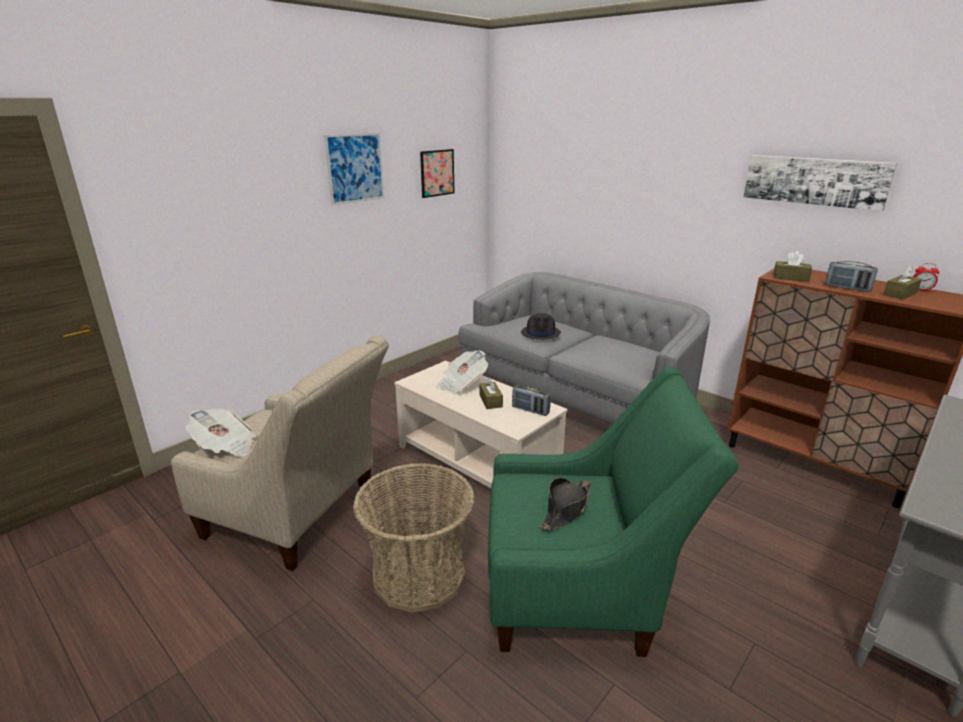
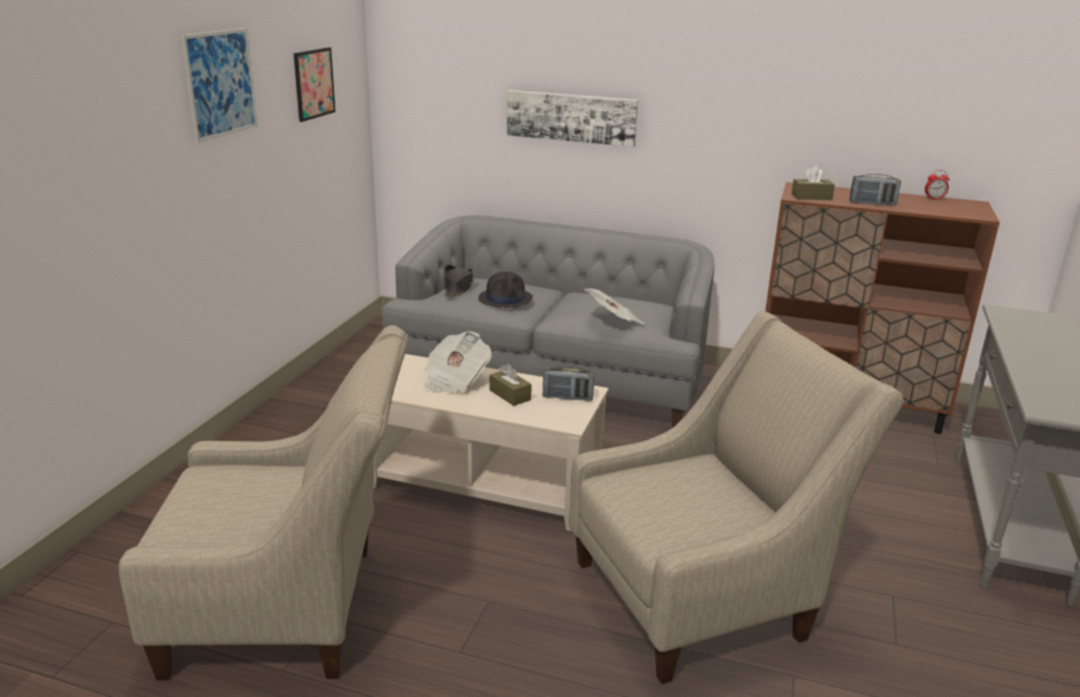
camera: 25 degrees left, 0 degrees up
newspaper [185,408,257,457] -> newspaper moved to [584,288,645,324]
basket [353,463,475,613] -> none
green armchair [488,366,739,657] -> beige armchair [569,311,904,684]
black hat [541,478,592,530] -> black hat moved to [444,265,473,297]
picture [743,155,897,211] -> picture moved to [507,90,638,147]
brown tissue box [883,266,922,300] -> none

